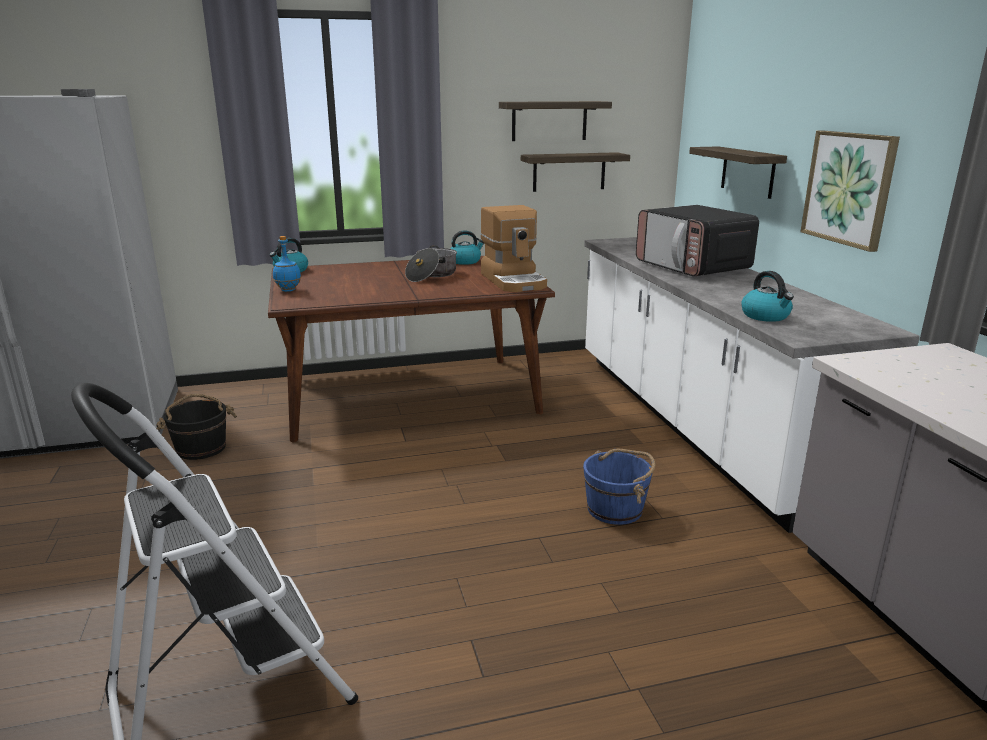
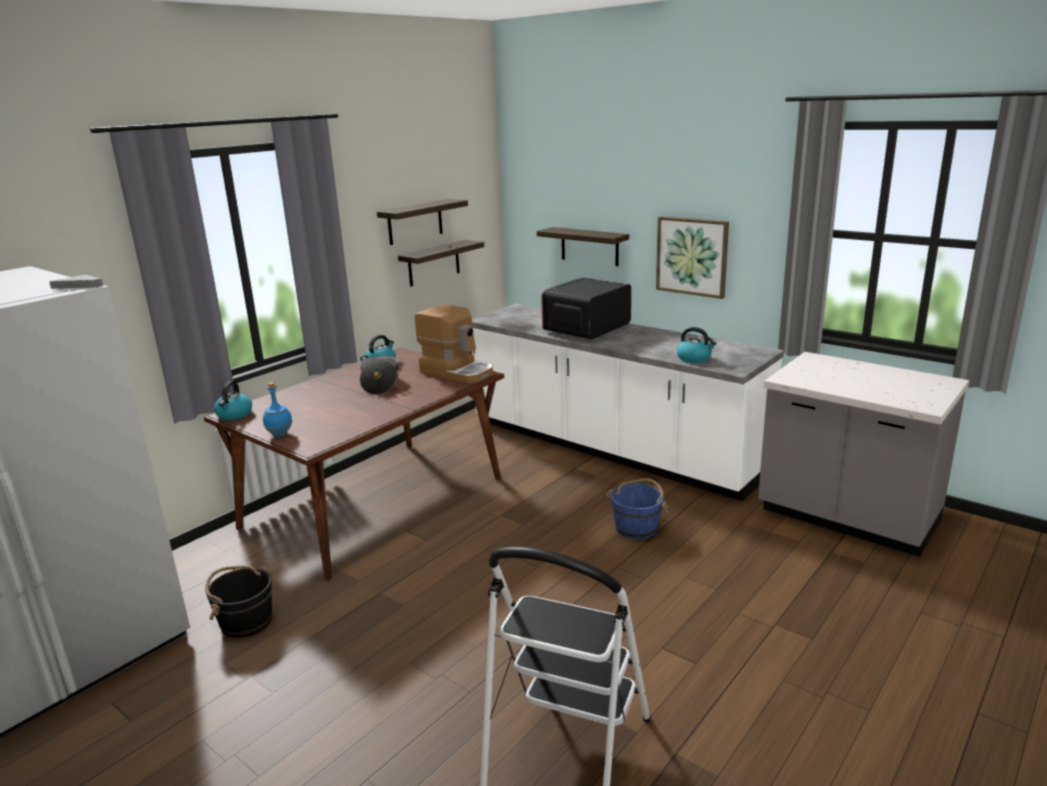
camera: 35 degrees left, 0 degrees up
microwave [636,205,759,277] -> microwave turned 105 degrees clockwise [541,277,631,339]

